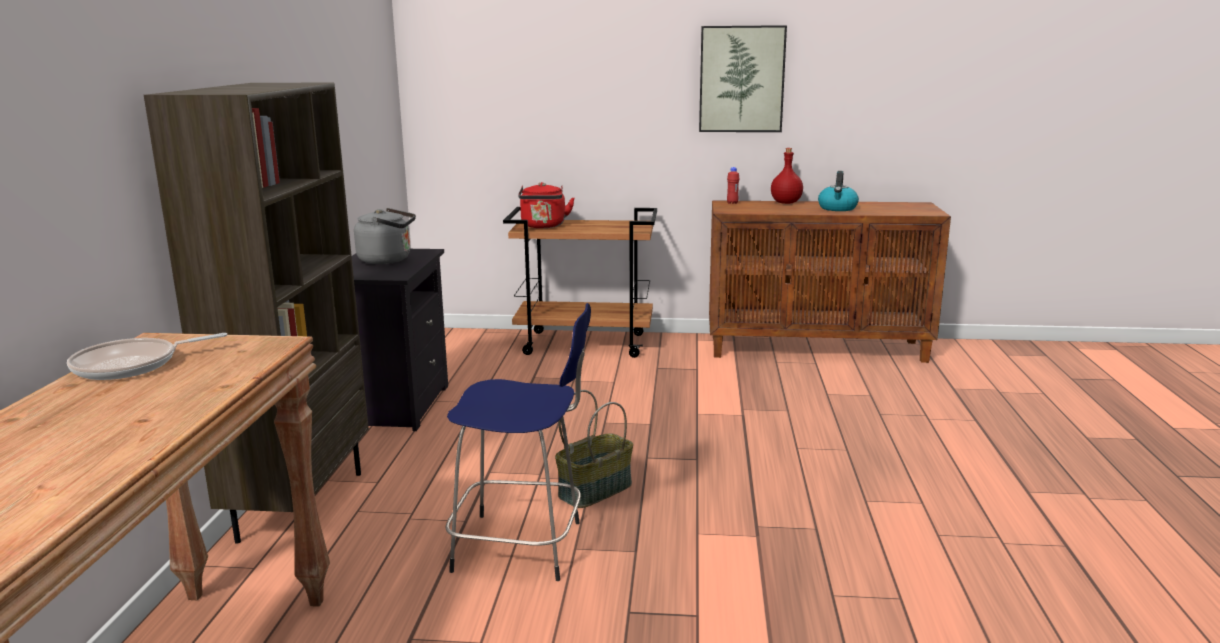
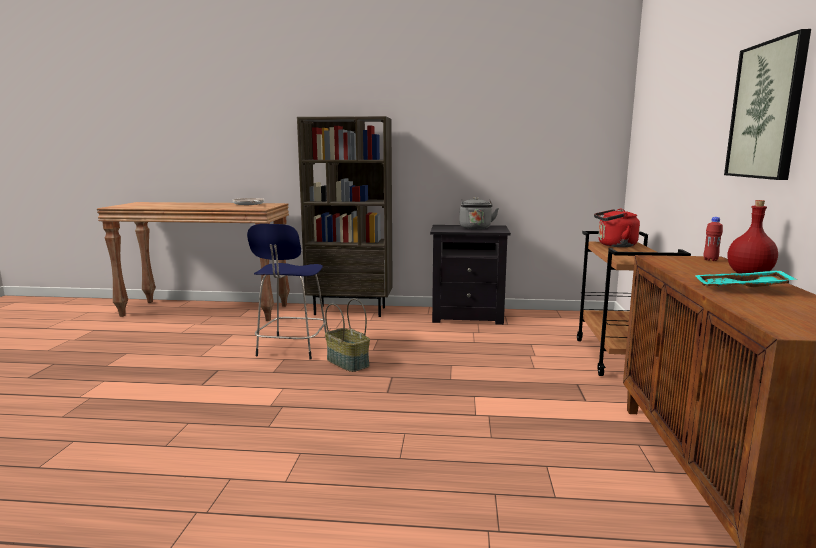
camera: 90 degrees right, 5 degrees down
kettle [818,171,859,211] -> turquoise tray [695,270,797,287]

